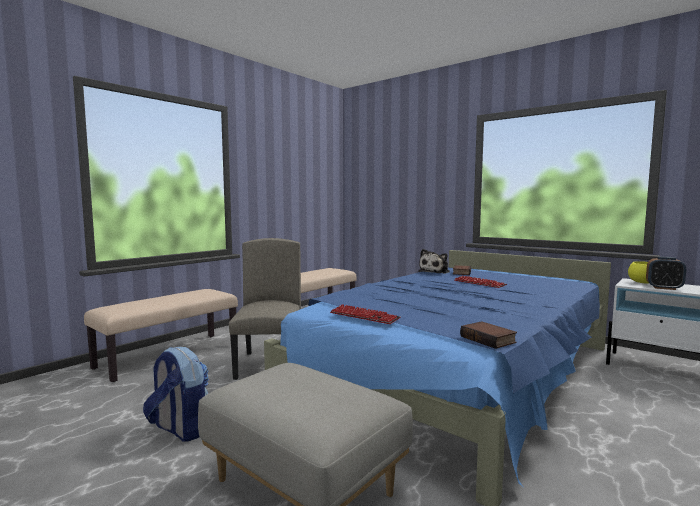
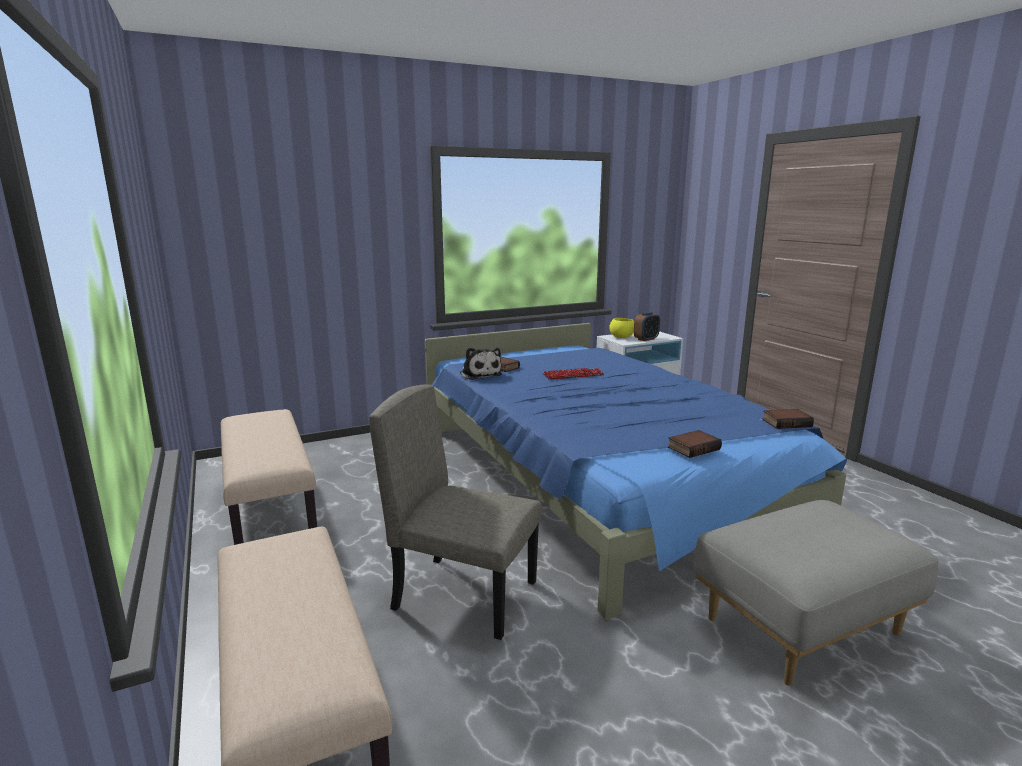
camera: 65 degrees left, 10 degrees up
backpack [143,347,209,442] -> none
keyboard [330,304,401,324] -> book [668,430,722,458]

